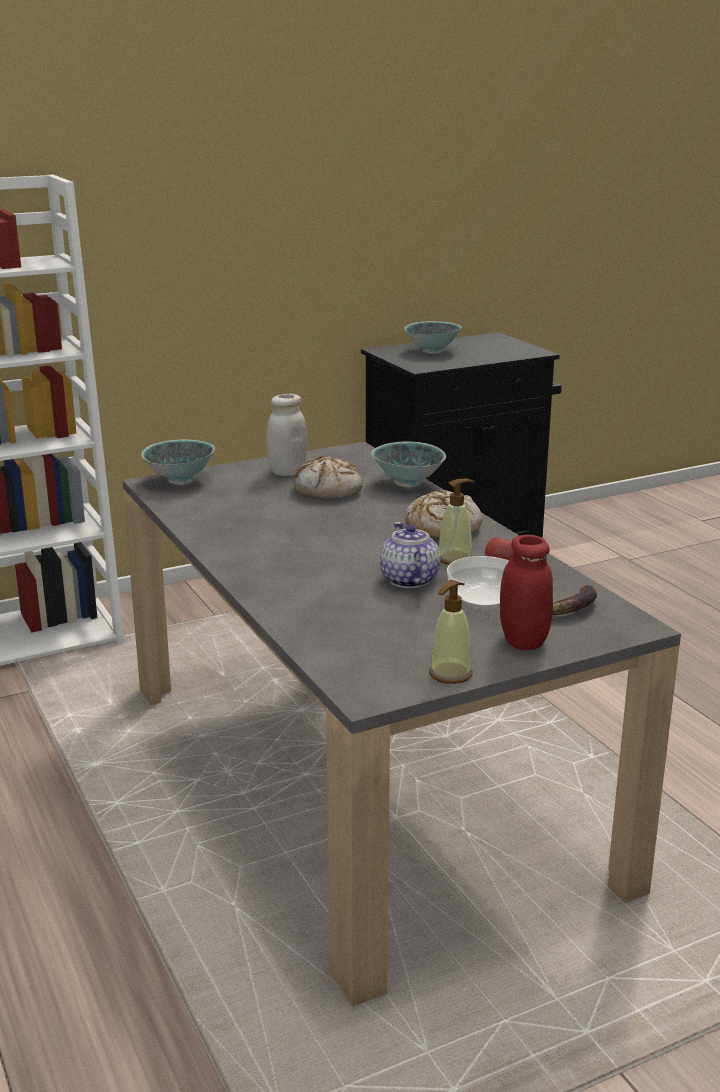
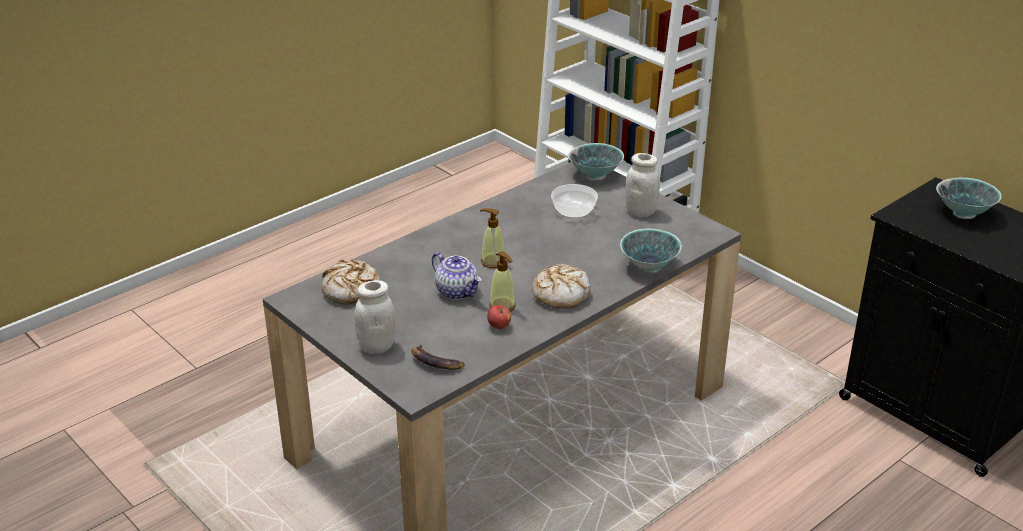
camera: 75 degrees right, 10 degrees up
bread [293,456,363,499] -> bread moved to [322,259,380,304]
teapot [380,522,440,588] -> teapot turned 75 degrees clockwise [432,252,481,300]
soap dispenser [429,580,472,684] -> soap dispenser moved to [480,208,506,268]
bowl [447,556,509,607] -> bowl moved to [551,184,598,218]
red jar [500,535,553,650] -> white jar [354,280,396,354]

